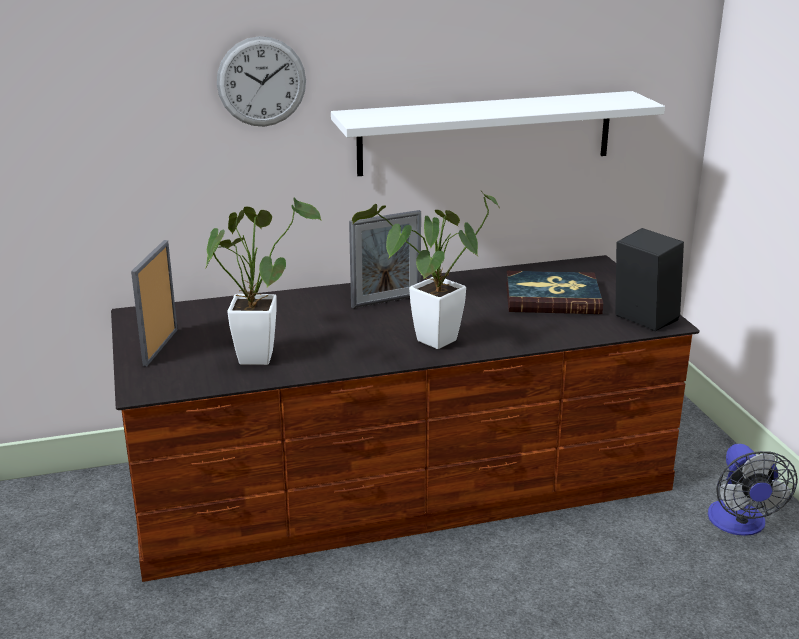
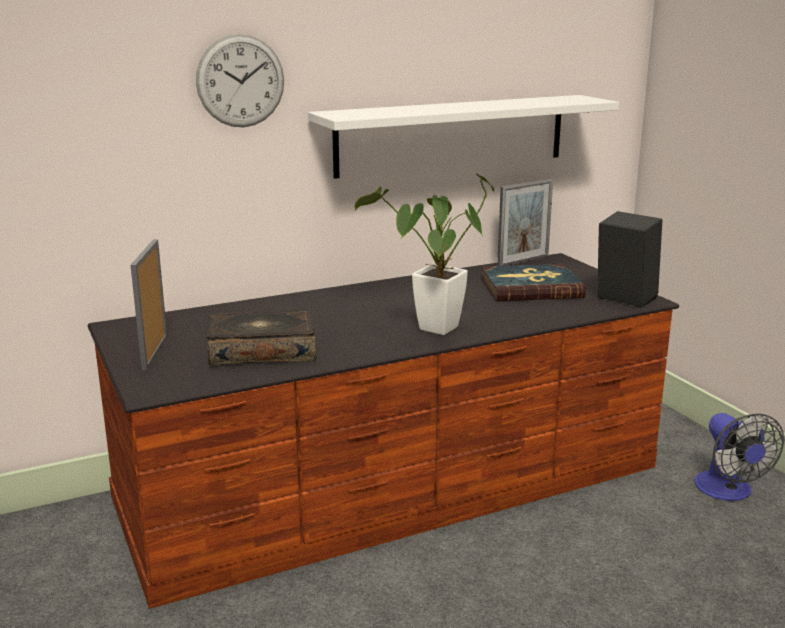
camera: 10 degrees left, 5 degrees down
potted plant [206,198,322,365] -> book [206,309,317,365]
picture frame [349,210,421,308] -> picture frame moved to [497,179,553,266]

